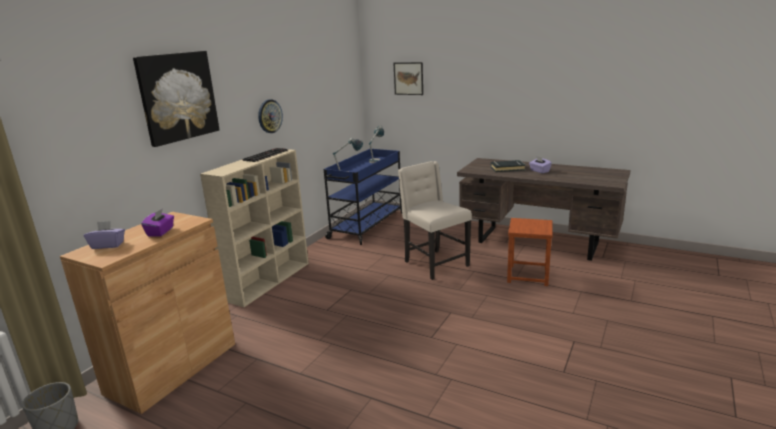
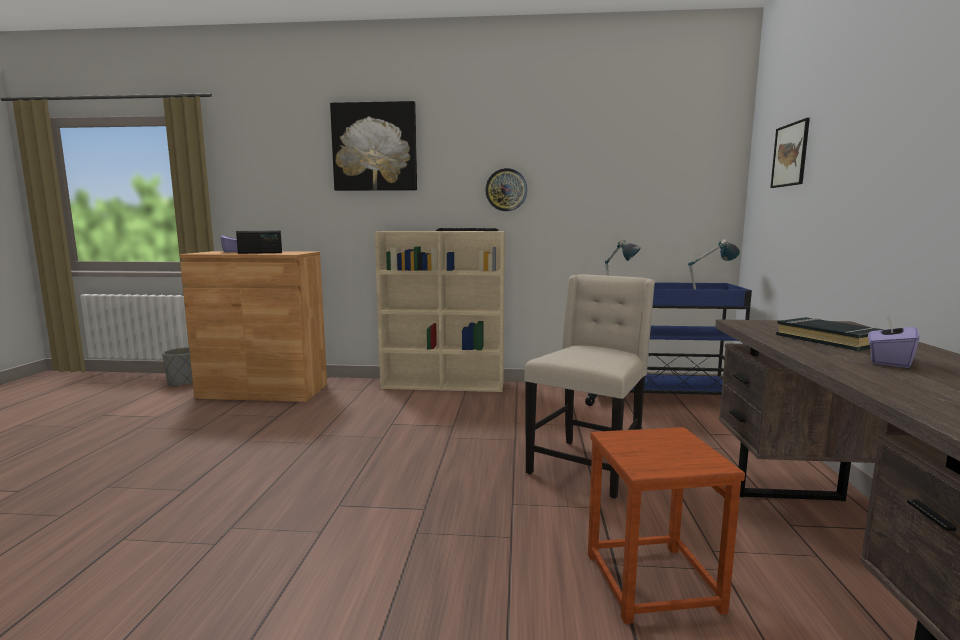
camera: 65 degrees right, 10 degrees down
purple tissue box [141,208,174,237] -> radio [236,231,282,254]

